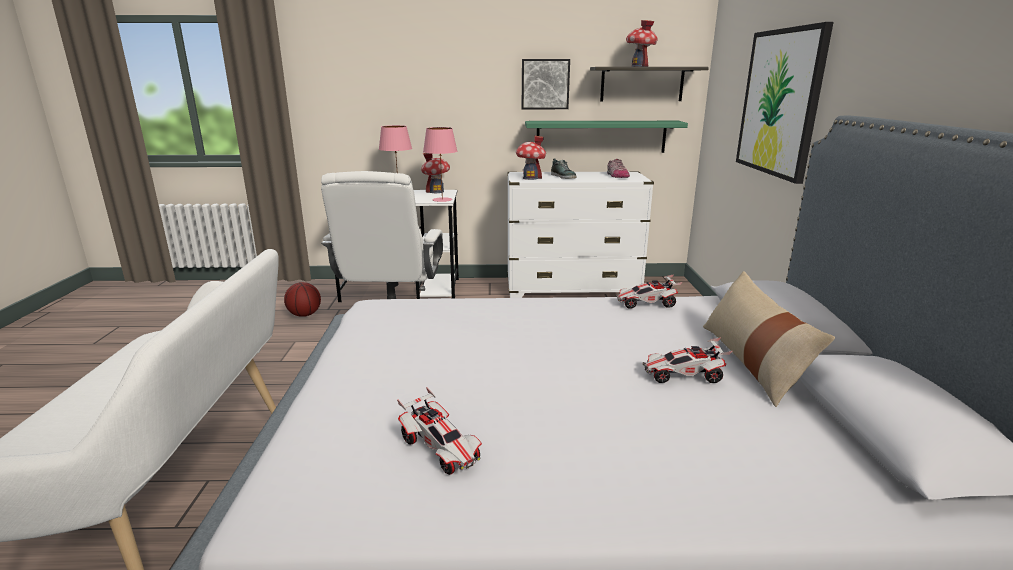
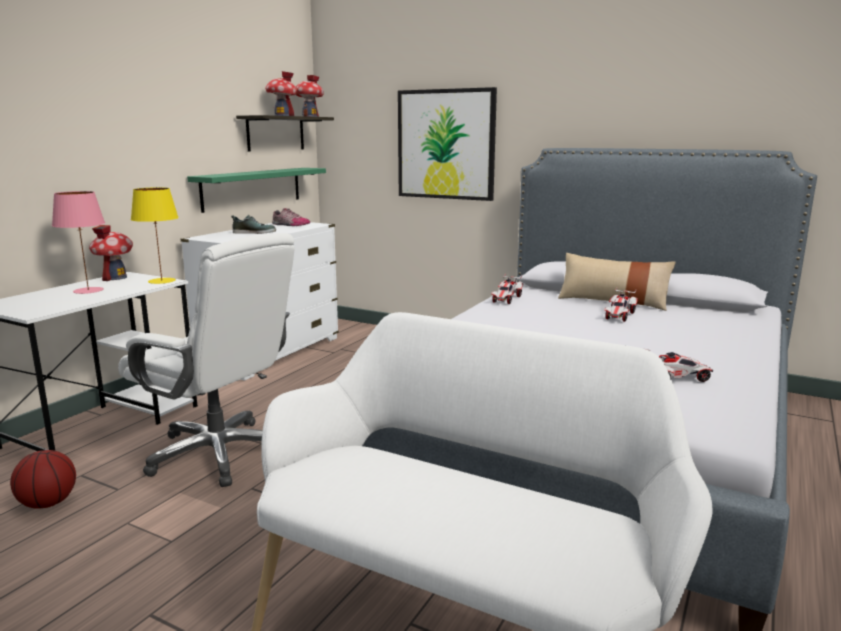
camera: 60 degrees left, 5 degrees down
pink table lamp [423,127,457,202] -> yellow table lamp [131,187,179,284]
toy house [516,135,546,180] -> toy house moved to [296,75,324,117]
picture [522,59,570,109] -> none

